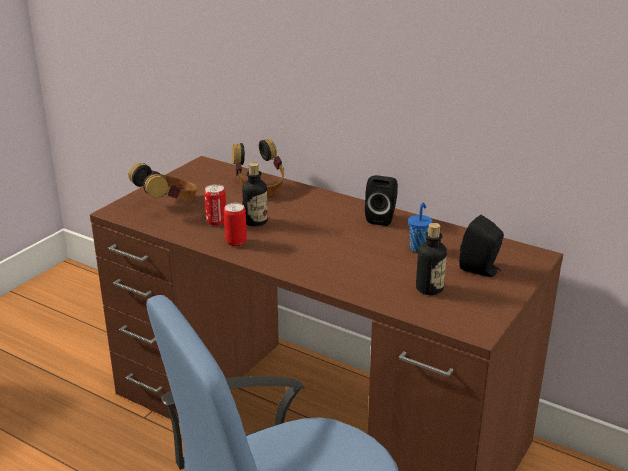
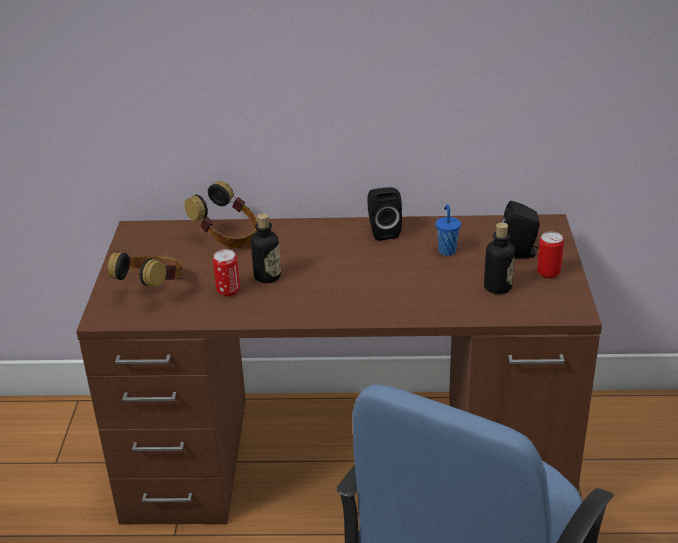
camera: 30 degrees left, 5 degrees up
can [224,203,247,246] -> can moved to [537,232,564,279]

